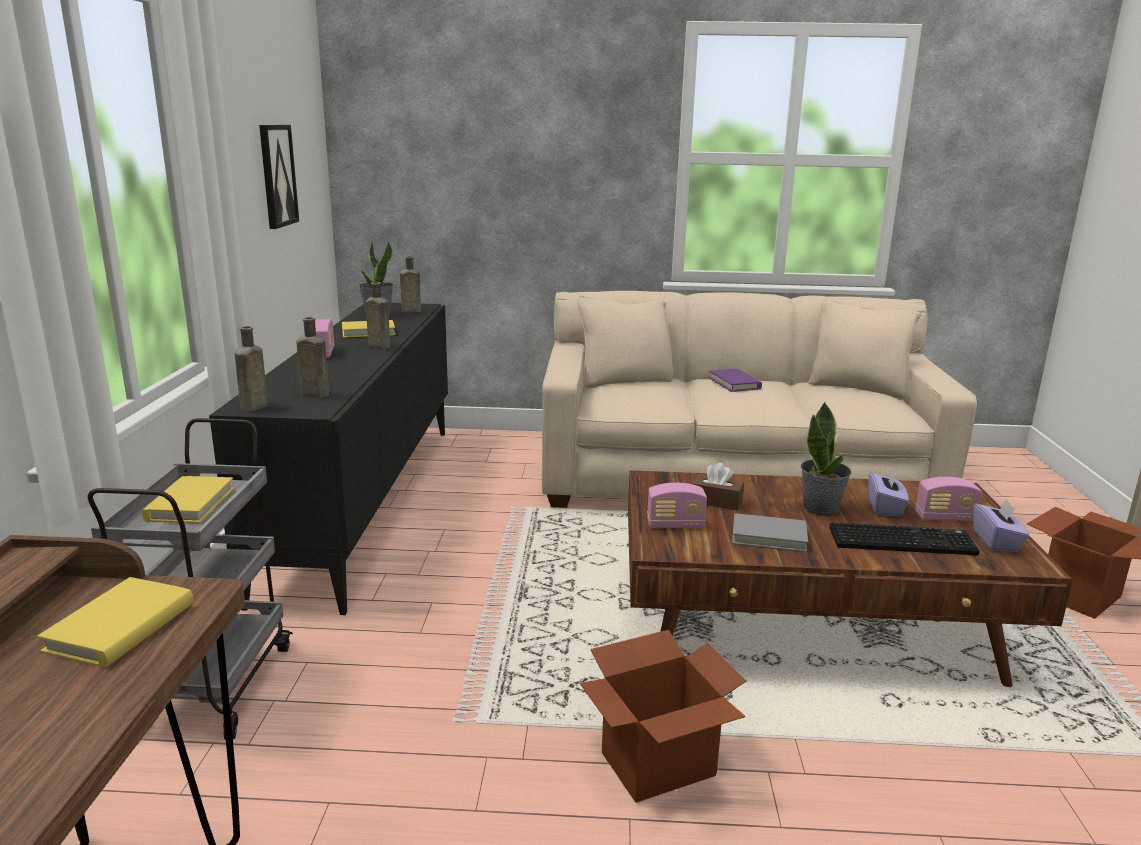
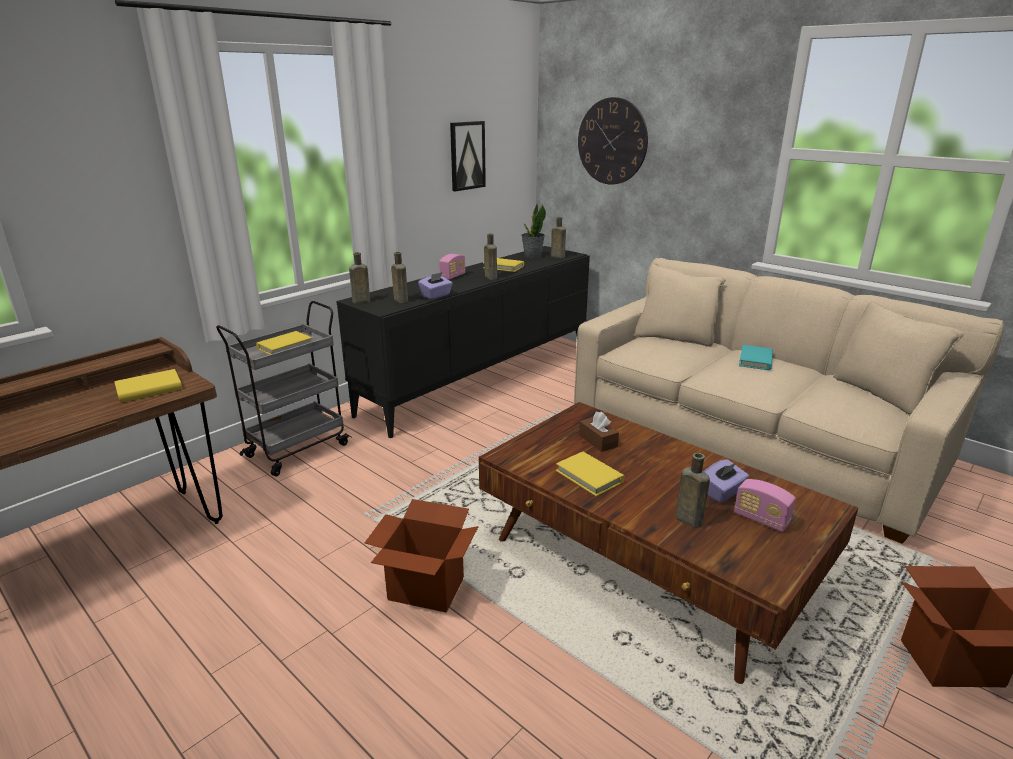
camera: 40 degrees right, 5 degrees up
radio [647,483,707,528] -> none
purple book [709,369,762,392] -> turquoise book [739,345,773,370]
grey book [732,513,808,552] -> yellow book [556,452,625,496]
potted plant [801,402,851,516] -> none
keyboard [830,522,980,555] -> brown bottle [676,453,710,528]
purple tissue box [973,499,1029,552] -> purple tissue box moved to [418,272,453,299]
none -> wall clock [578,97,648,185]

